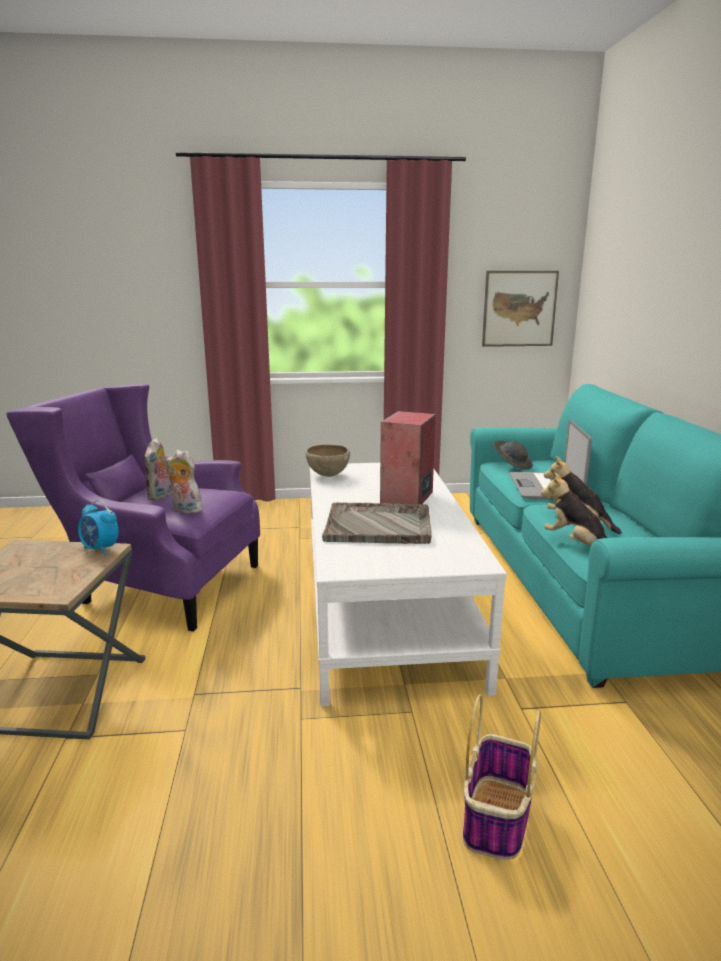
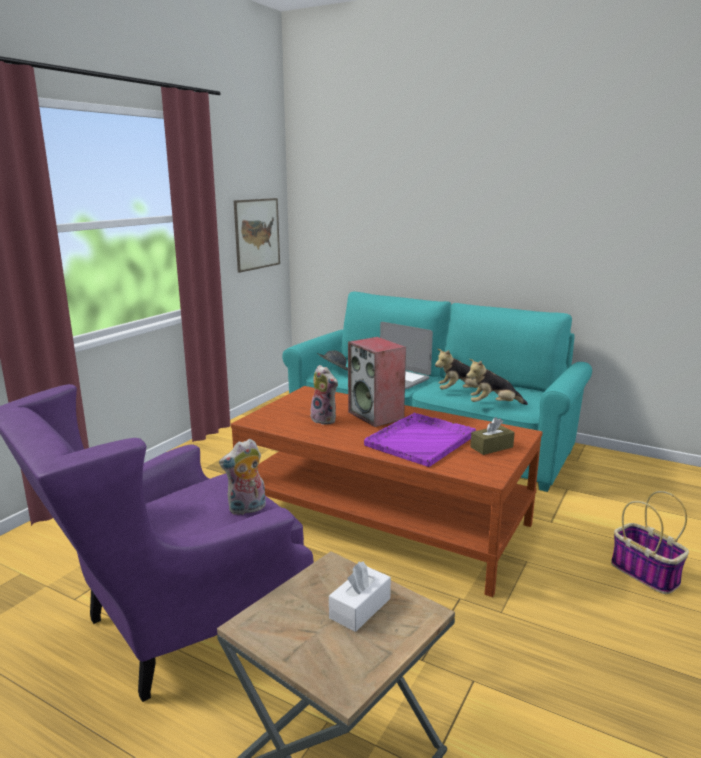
camera: 55 degrees left, 0 degrees up
alarm clock [78,500,118,555] -> none
plush toy [144,438,171,500] -> plush toy moved to [311,365,338,425]
brown bowl [305,445,350,477] -> none
white coffee table [310,463,507,706] -> brown coffee table [231,386,542,597]
grey tray [322,502,432,544] -> purple tray [364,413,476,467]
none -> white tissue box [329,562,391,632]
none -> brown tissue box [470,417,515,455]

